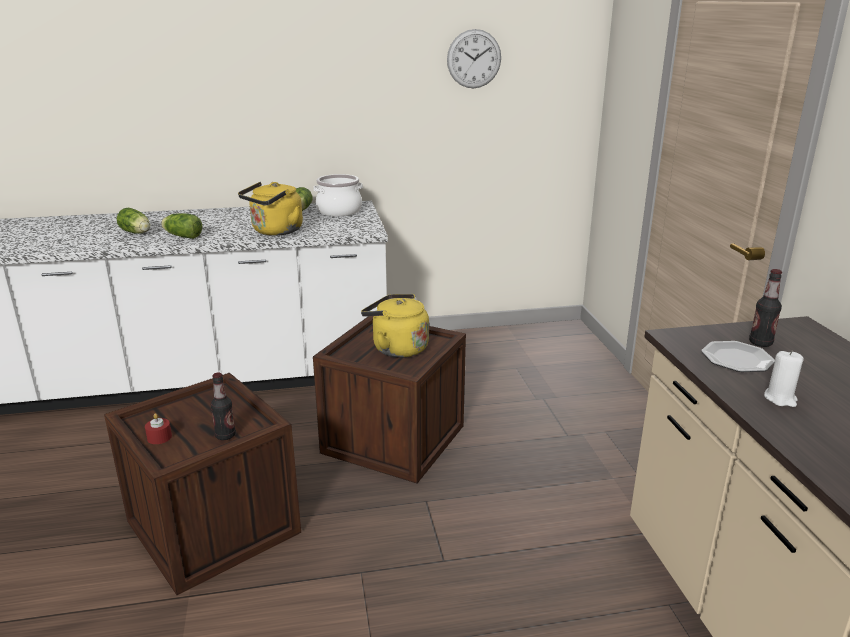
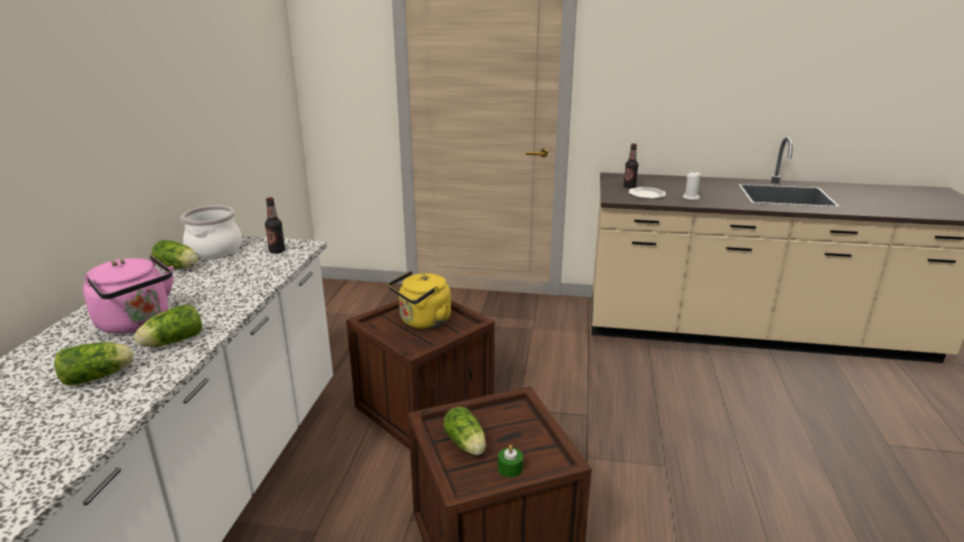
camera: 70 degrees left, 0 degrees up
red candle [145,413,172,444] -> green candle [498,445,523,478]
bottle [211,373,236,440] -> bottle moved to [265,197,285,254]
yellow kettle [238,182,303,236] -> none
wall clock [447,29,501,88] -> none
none -> pink kettle [83,254,173,334]
none -> lettuce [444,407,486,455]

